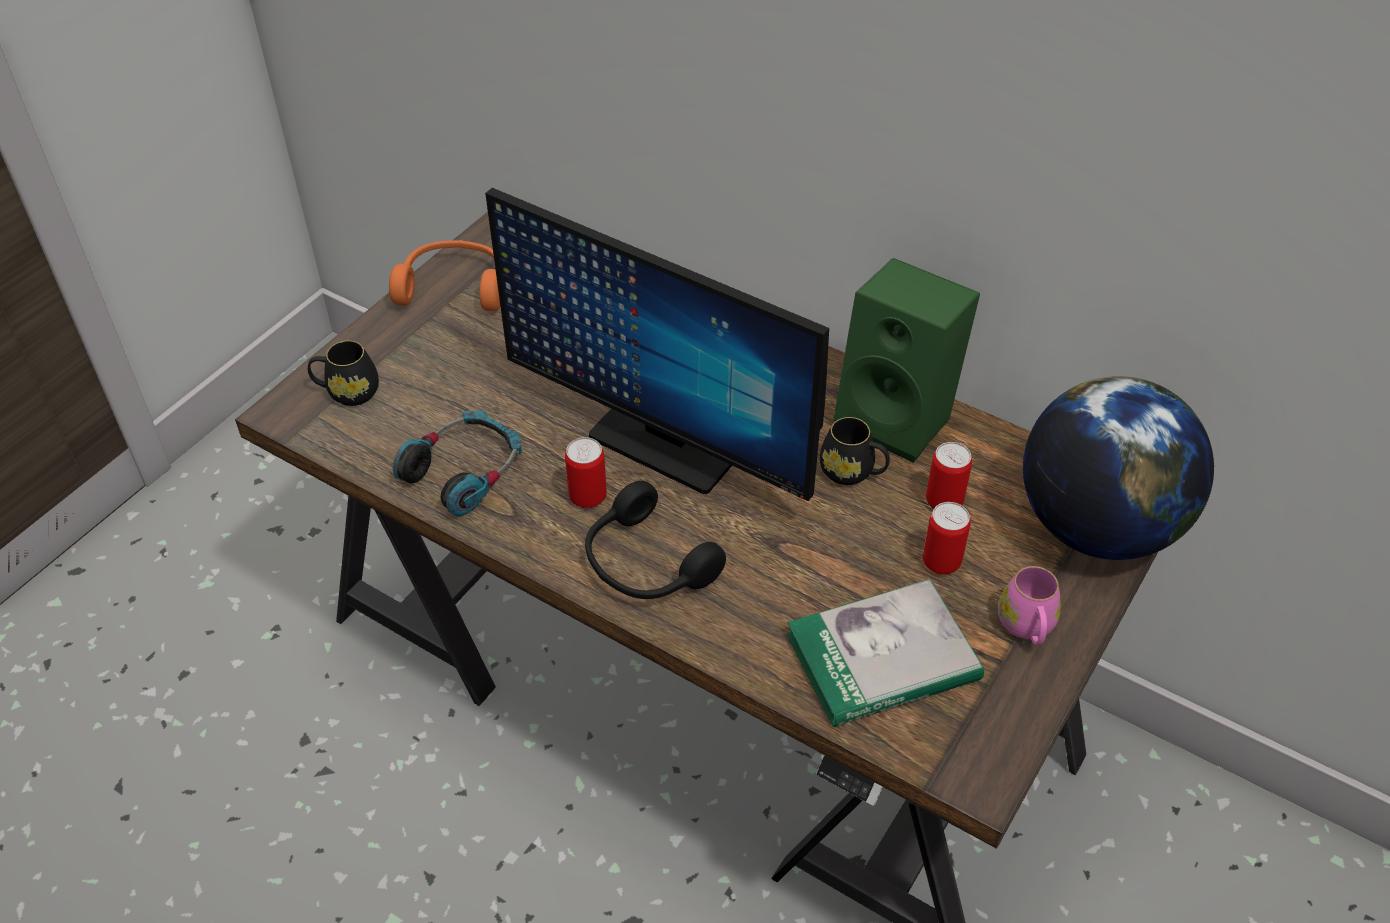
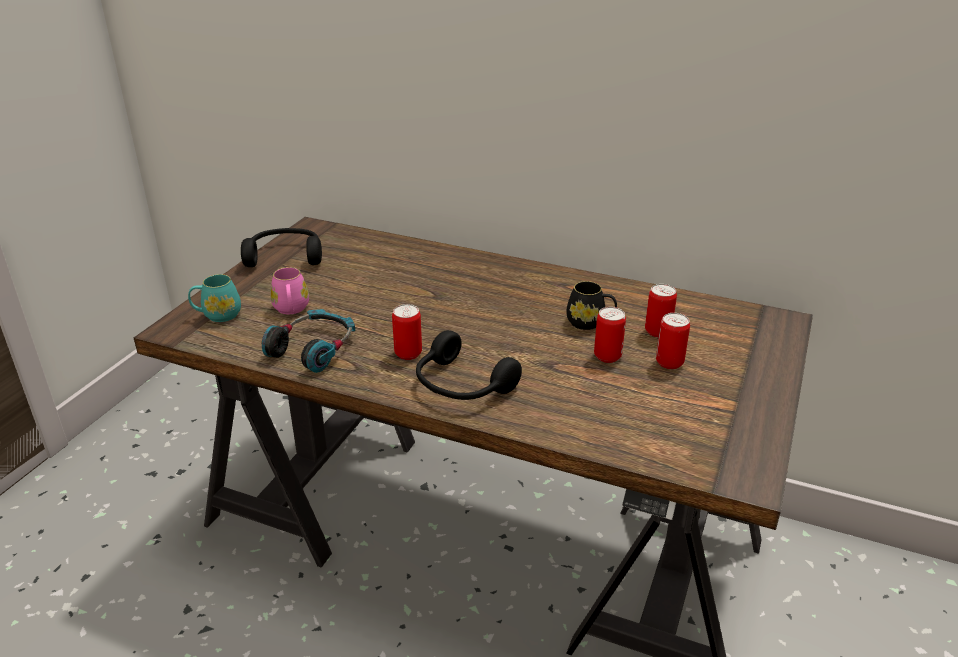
camera: 10 degrees left, 15 degrees down
black mug [308,341,379,406] -> turquoise mug [188,274,241,322]
orange headphones [389,240,501,311] -> black headphones [241,228,322,267]
monitor [485,188,829,501] -> none
book [787,579,984,727] -> none
green speaker [833,258,980,463] -> none
pink mug [998,566,1061,645] -> pink mug moved to [270,267,309,314]
globe [1023,376,1214,560] -> none
none -> can [594,307,626,363]

